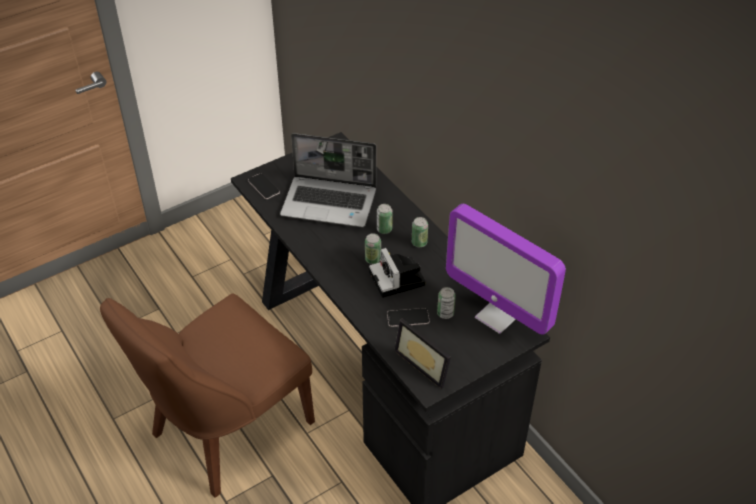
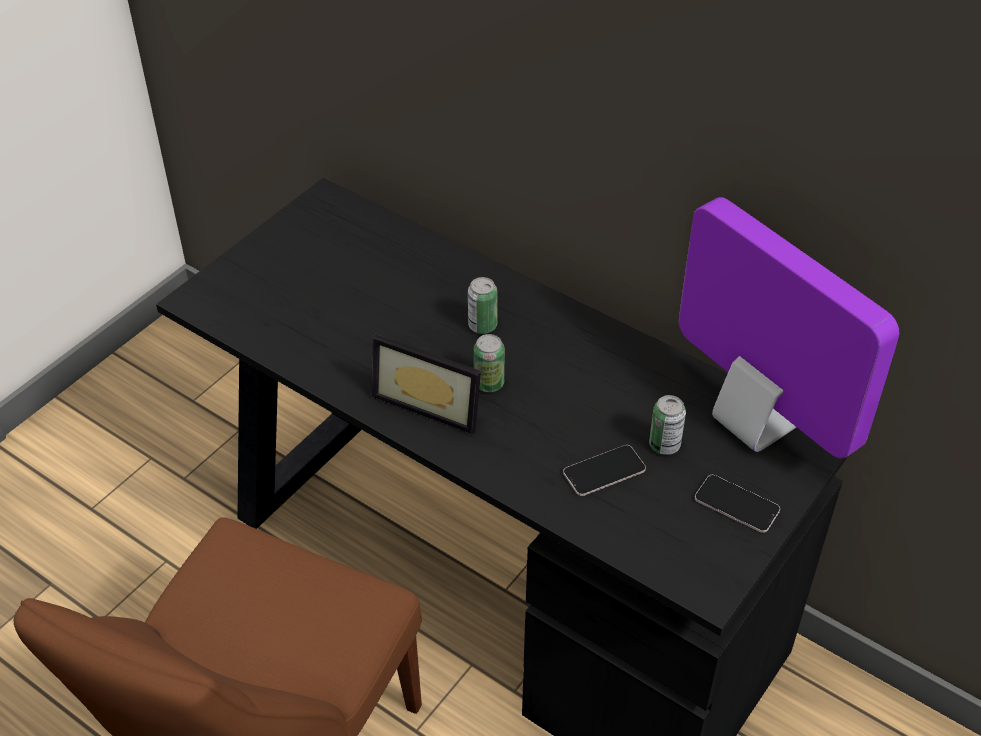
camera: 20 degrees left, 0 degrees up
phone [248,173,280,199] -> phone moved to [695,475,780,533]
laptop [280,133,376,227] -> none
camera [369,248,426,298] -> none
picture frame [394,319,451,389] -> picture frame moved to [371,334,481,434]
can [412,217,428,247] -> none
monitor [446,204,566,334] -> monitor turned 150 degrees counterclockwise [679,197,899,458]

